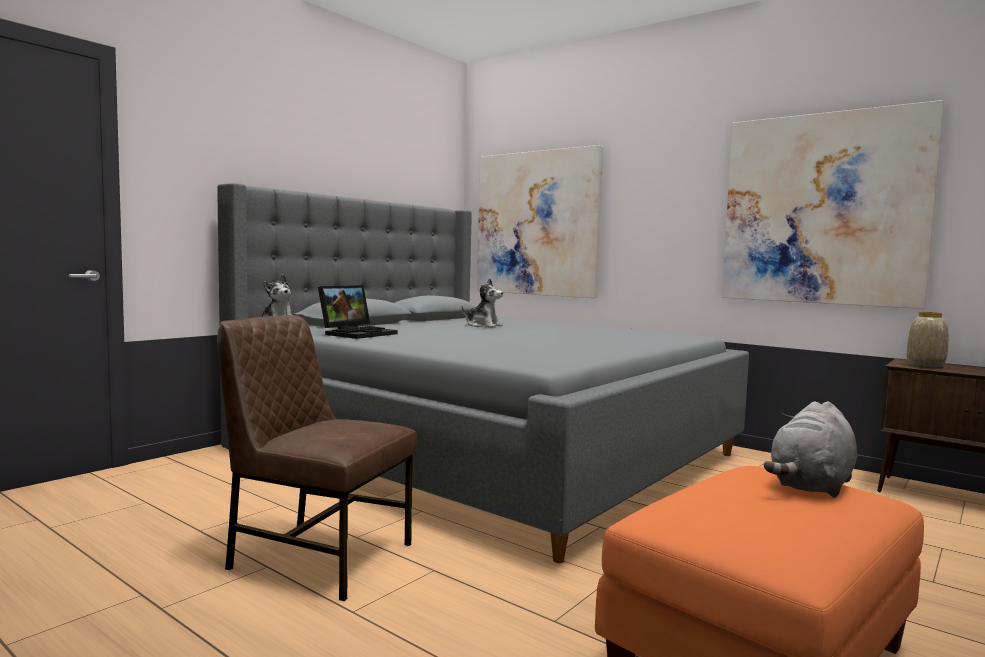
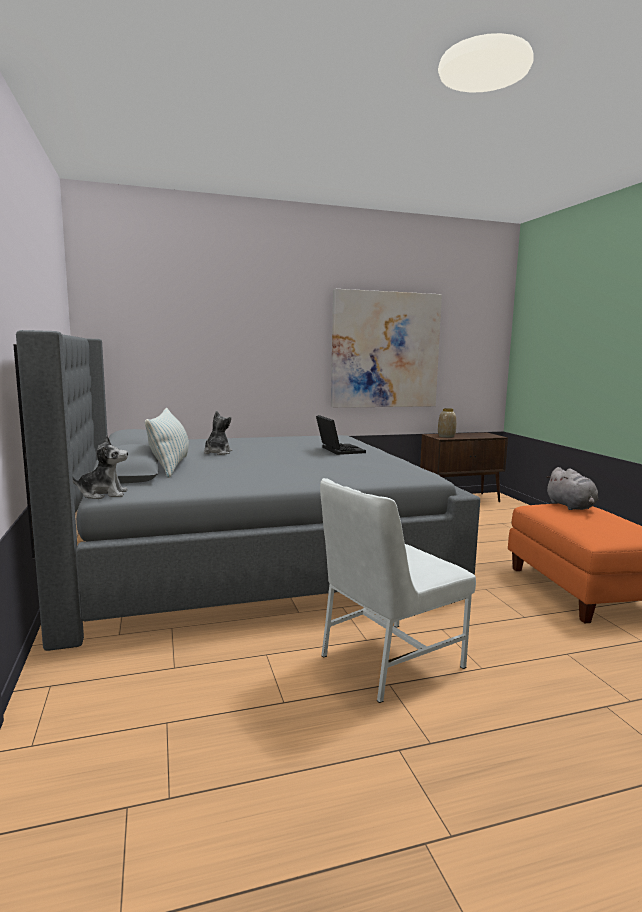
camera: 55 degrees left, 5 degrees up
brown chair [217,315,417,601] -> white chair [320,478,476,703]
laptop [318,285,398,339] -> laptop moved to [316,415,366,455]
plush toy [462,278,503,328] -> plush toy turned 45 degrees counterclockwise [204,411,232,455]
picture [477,145,603,298] -> none
none -> pillow [145,408,189,478]

